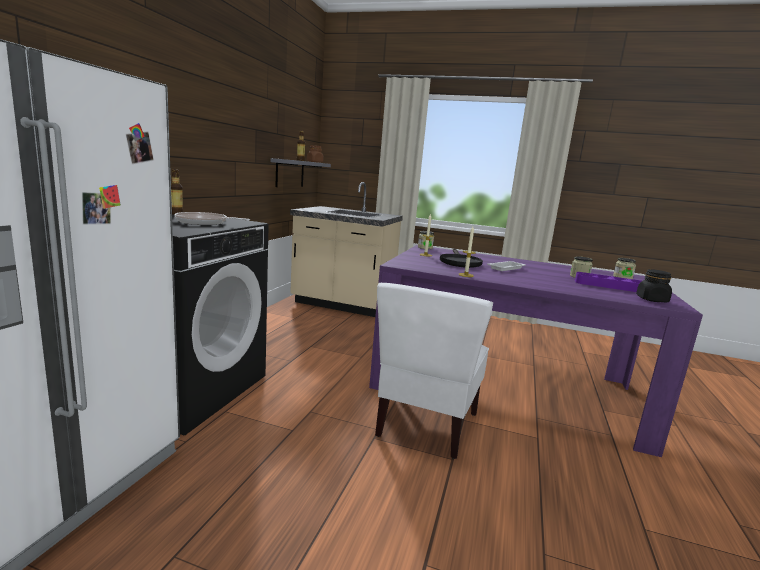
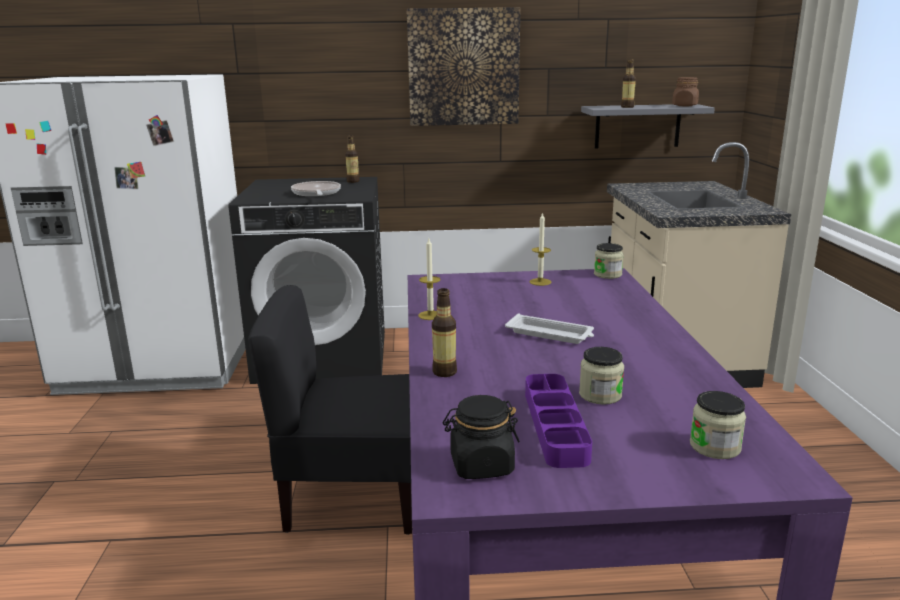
camera: 70 degrees right, 5 degrees up
white chair [375,283,493,459] -> black chair [248,285,412,535]
black frying pan [440,249,483,268] -> none
none -> picture [407,7,520,126]
none -> bottle [432,288,457,377]

